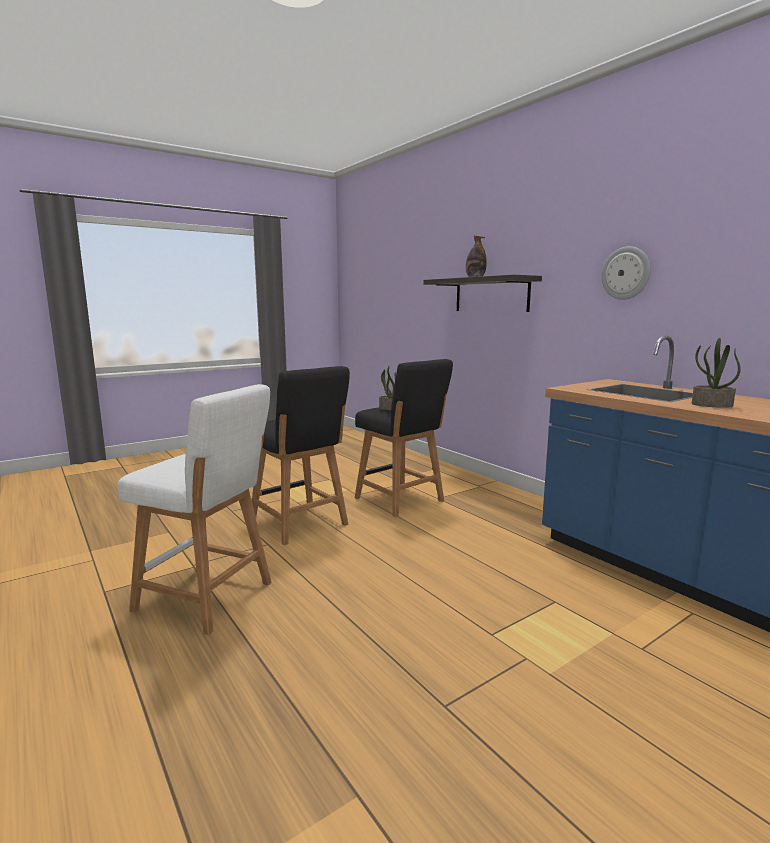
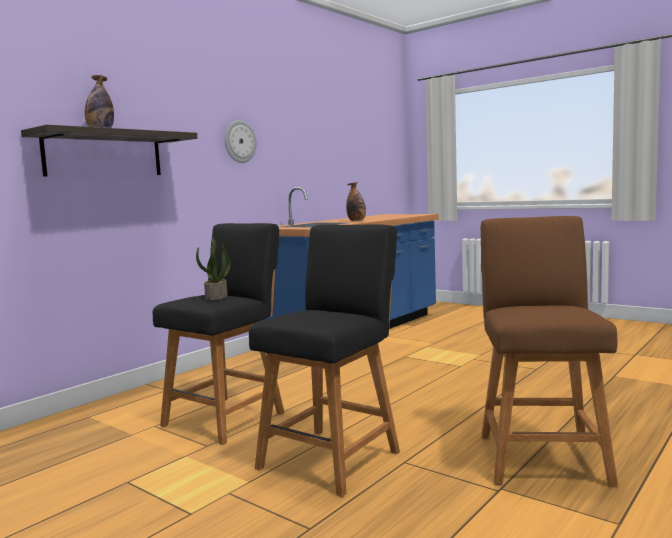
camera: 105 degrees left, 5 degrees down
white stool [117,384,272,635] -> brown stool [481,216,618,487]
potted plant [692,338,741,408] -> bottle [346,182,366,221]

